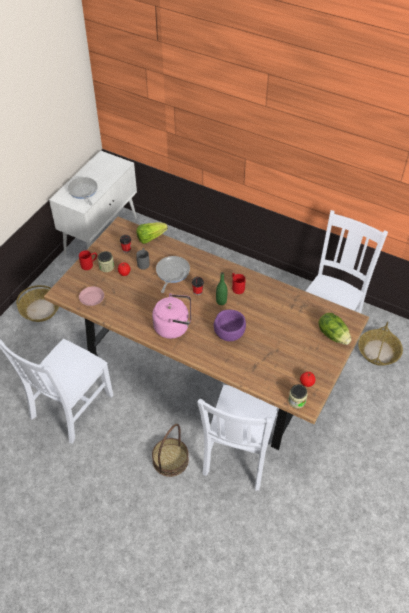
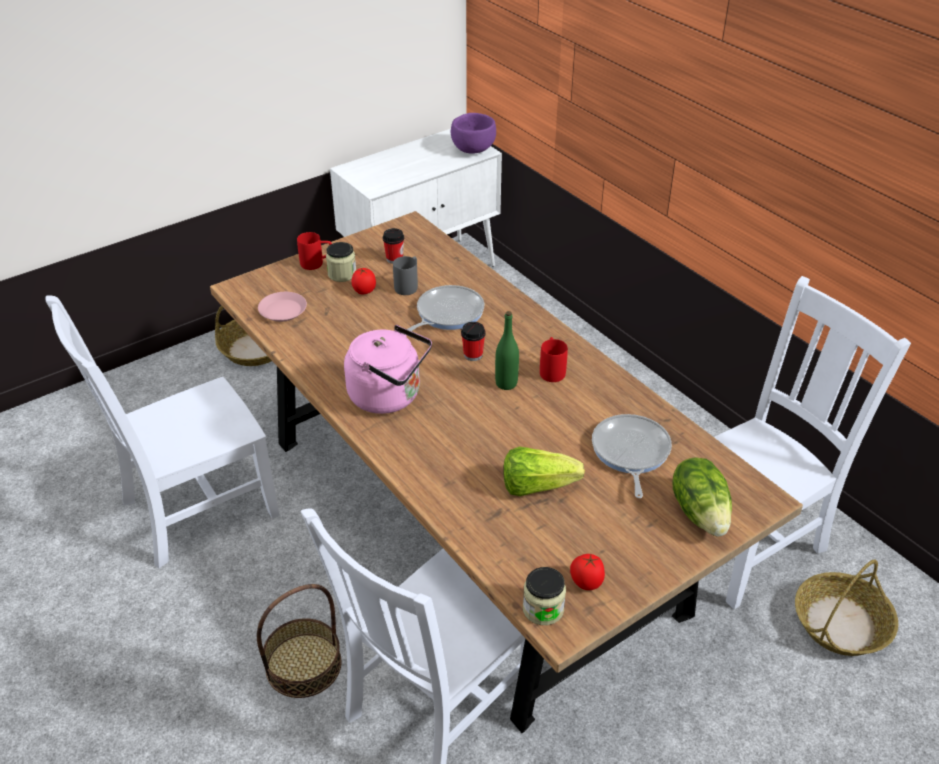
camera: 25 degrees right, 10 degrees down
frying pan [67,177,98,205] -> frying pan moved to [592,414,672,498]
lettuce [137,222,168,244] -> lettuce moved to [503,446,585,496]
purple bowl [214,310,246,341] -> purple bowl moved to [451,113,496,154]

